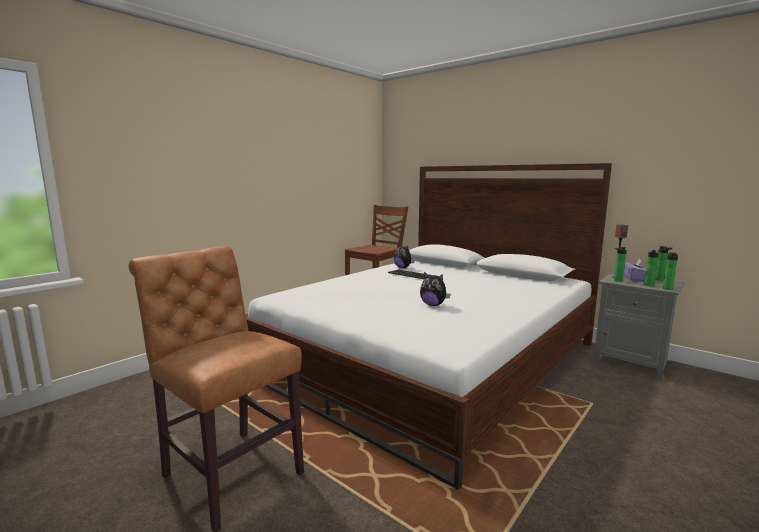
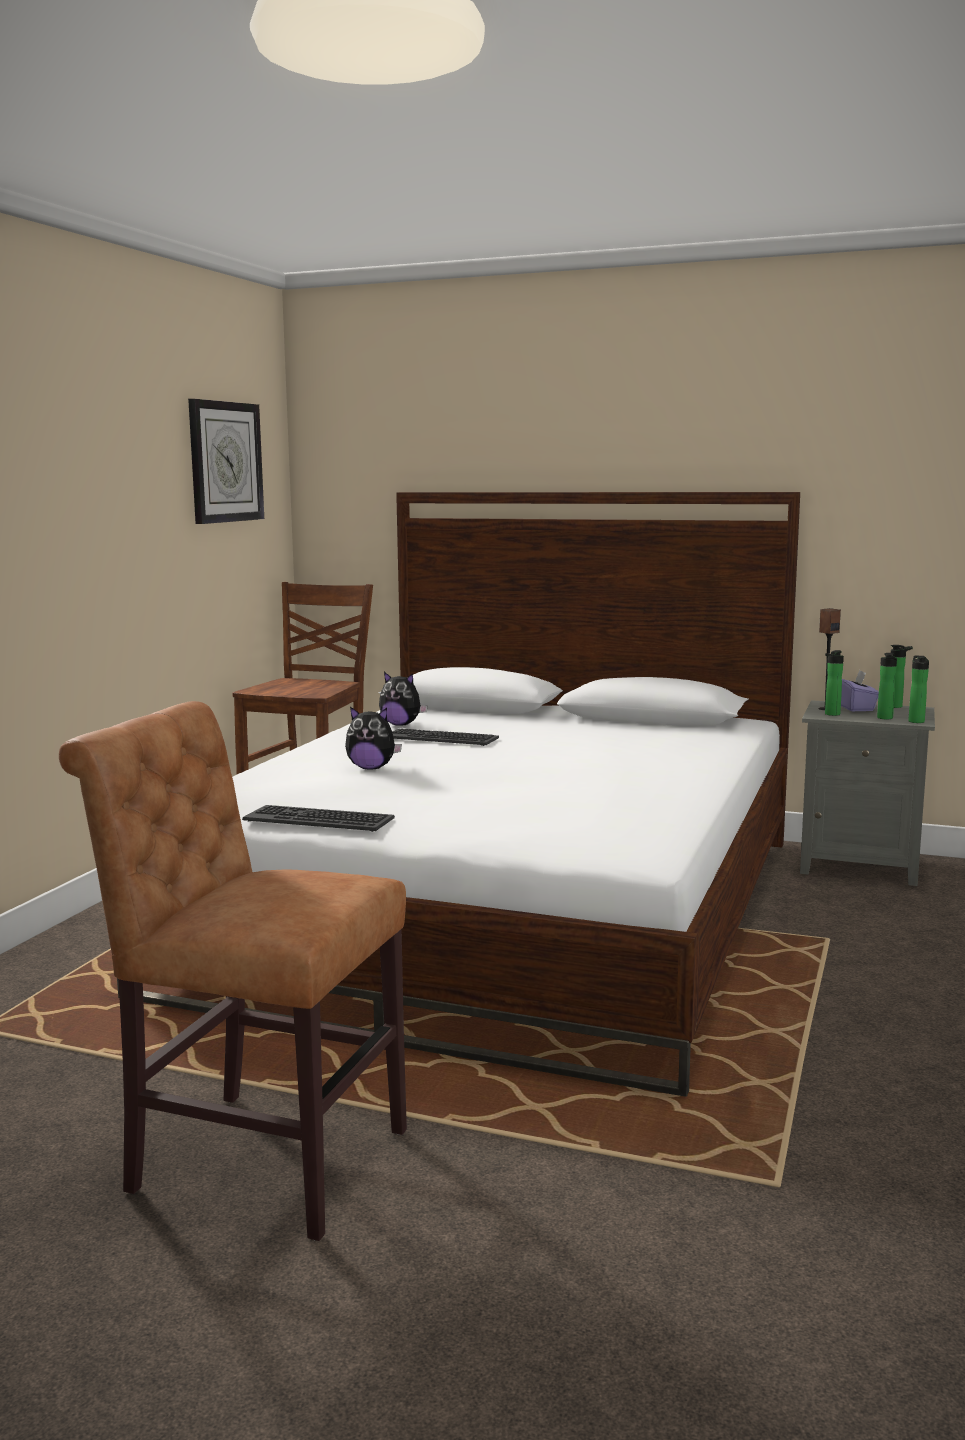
camera: 20 degrees left, 0 degrees up
plush toy [420,272,451,306] -> plush toy moved to [345,707,402,769]
none -> wall clock [188,399,264,524]
none -> keyboard [242,805,395,832]

